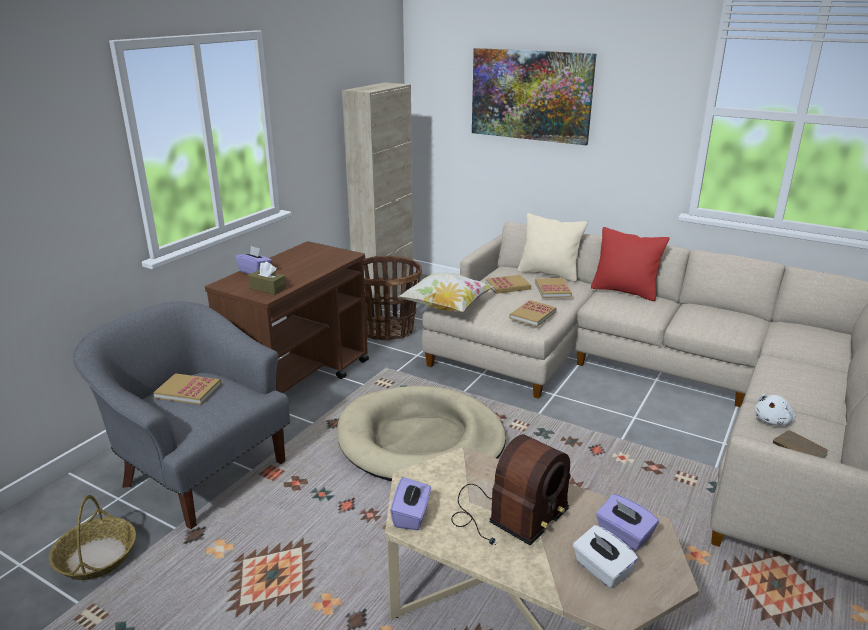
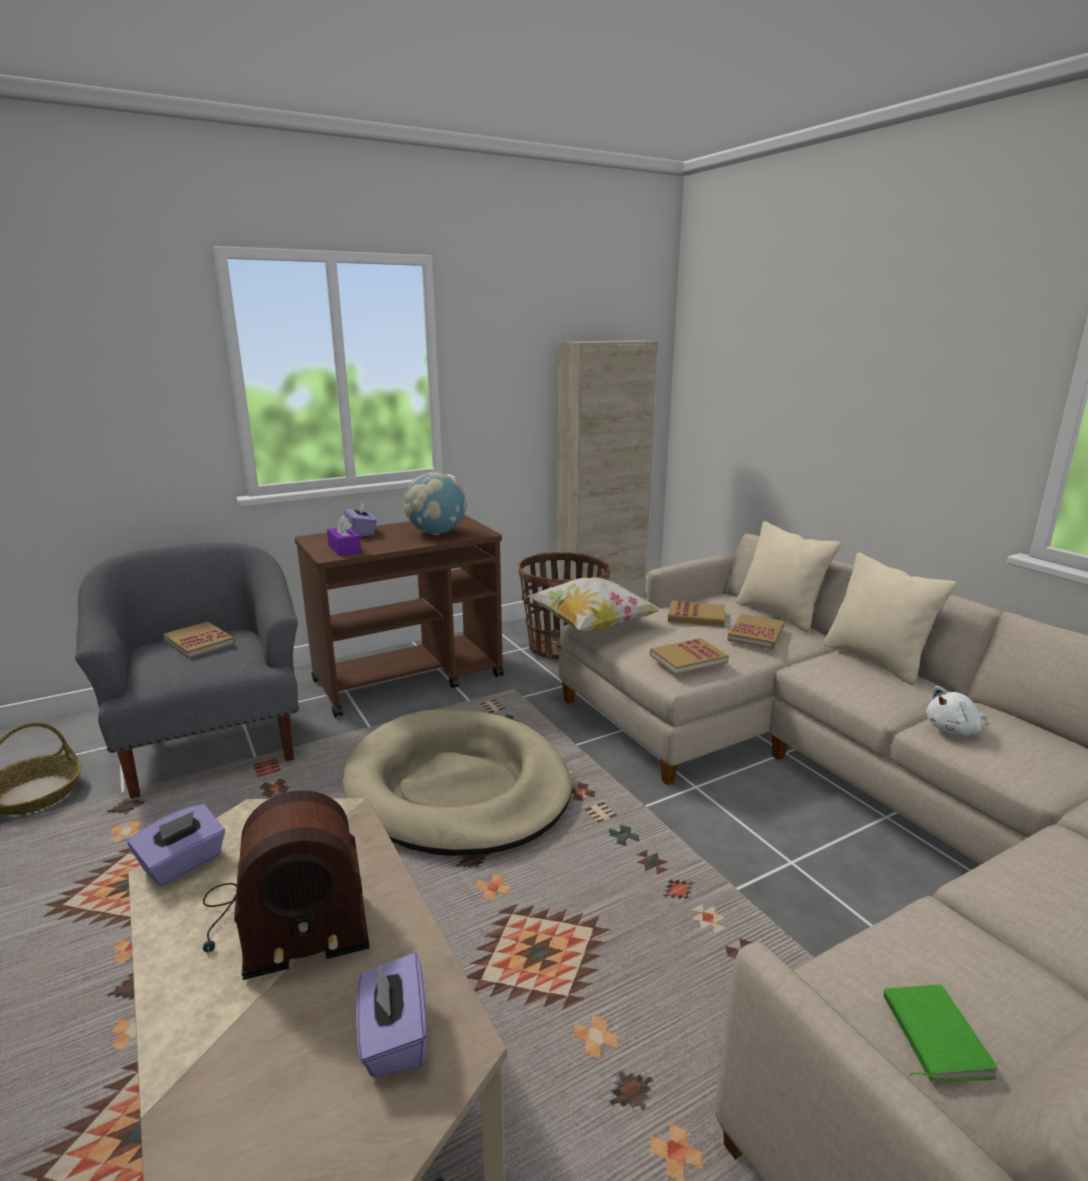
camera: 30 degrees right, 5 degrees down
brown tissue box [248,261,287,295] -> purple tissue box [327,515,361,556]
picture [472,48,596,145] -> none
white tissue box [573,525,638,588] -> none
red pillow [591,227,670,301] -> beige pillow [823,552,956,685]
white plush toy [754,394,795,426] -> white plush toy moved to [926,686,986,736]
brown book [773,430,828,458] -> green book [884,985,998,1082]
none -> globe [404,472,467,535]

